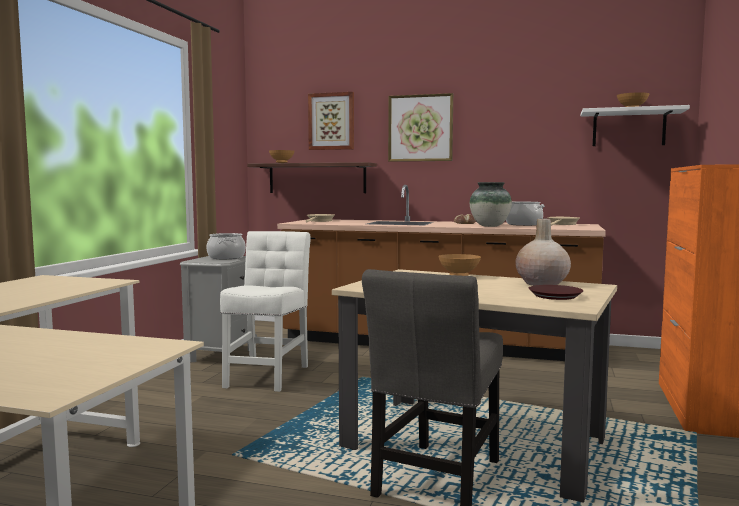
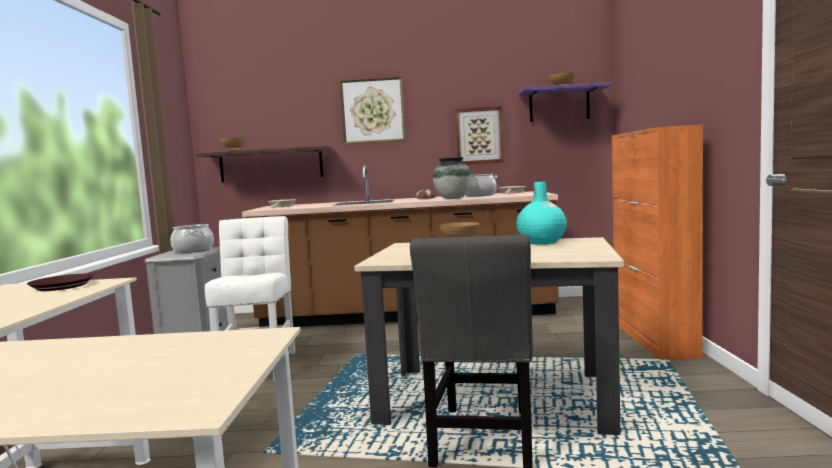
camera: 15 degrees left, 0 degrees up
picture [308,92,354,150] -> picture moved to [455,106,504,165]
beige vase [515,218,571,286] -> turquoise vase [516,182,567,245]
brown plate [528,285,583,300] -> brown plate moved to [27,274,94,291]
white shelf [581,105,690,146] -> purple shelf [518,82,612,122]

